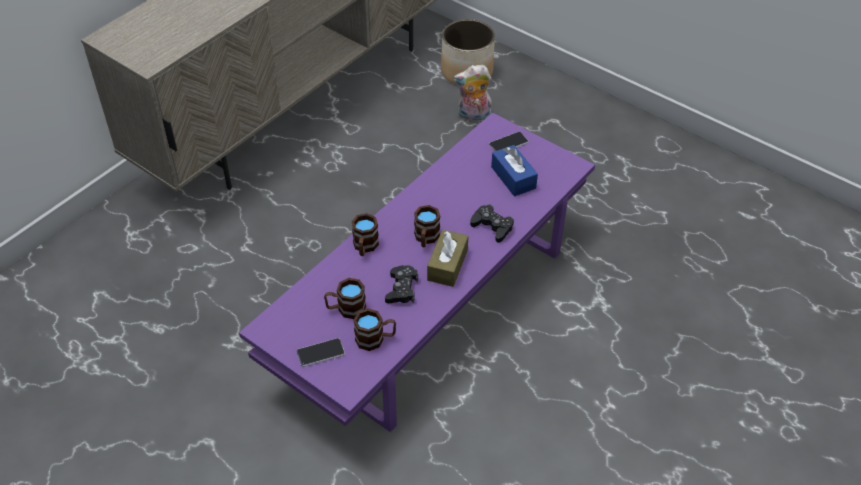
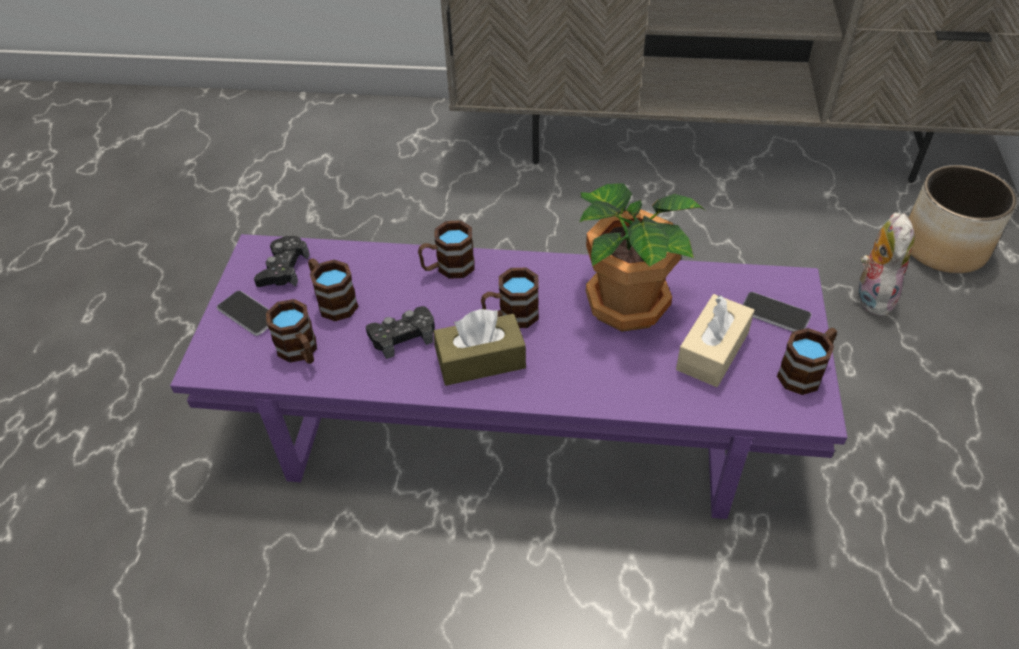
camera: 60 degrees right, 0 degrees up
plush toy [453,65,492,122] -> plush toy turned 45 degrees clockwise [854,213,914,316]
black game controller [470,205,514,243] -> black game controller moved to [254,236,310,287]
blue tissue box [491,145,538,197] -> beige tissue box [676,294,755,387]
none -> potted plant [579,183,705,332]
none -> brown mug [777,328,837,395]

